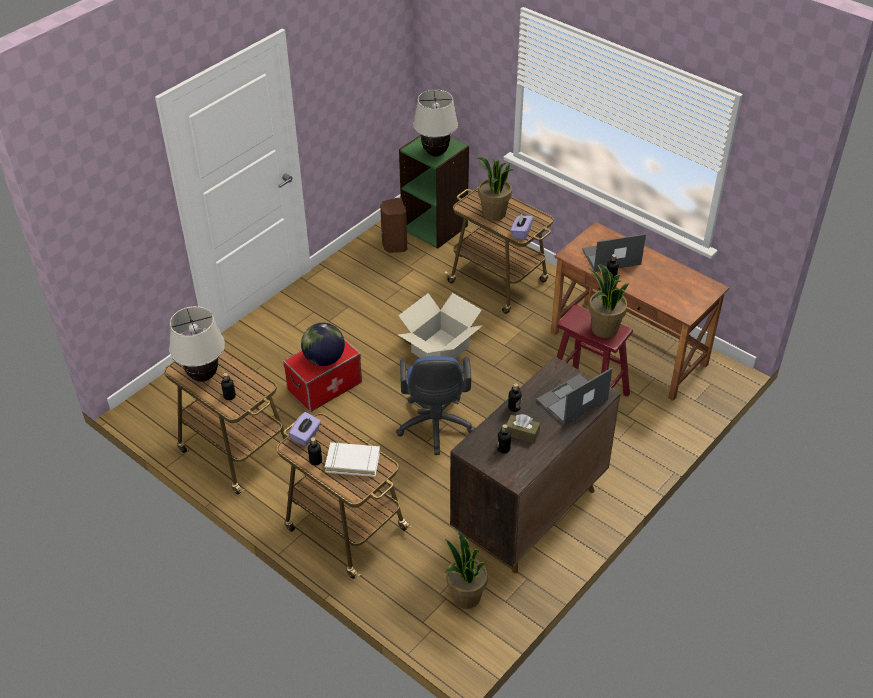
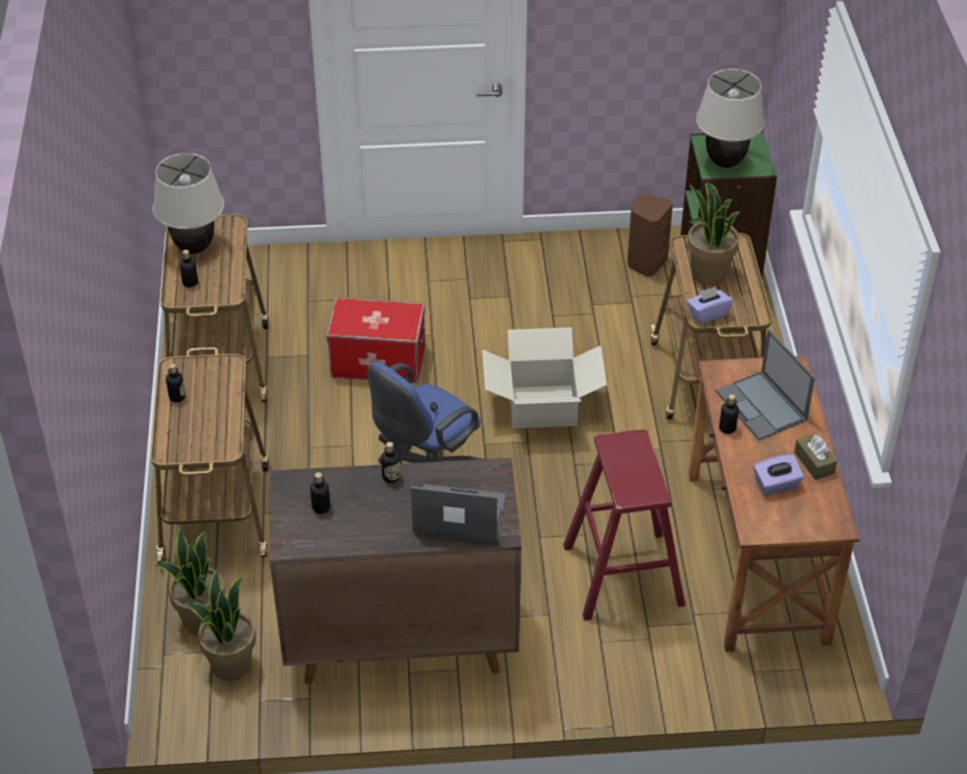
camera: 45 degrees right, 0 degrees up
purple tissue box [289,412,321,446] -> purple tissue box moved to [753,455,804,495]
globe [301,323,345,366] -> none
white book [325,442,380,477] -> none
brown tissue box [506,414,540,443] -> brown tissue box moved to [794,434,837,480]
laptop [582,234,646,272] -> laptop turned 150 degrees counterclockwise [715,329,815,440]
potted plant [589,264,629,338] -> potted plant moved to [156,526,226,635]

